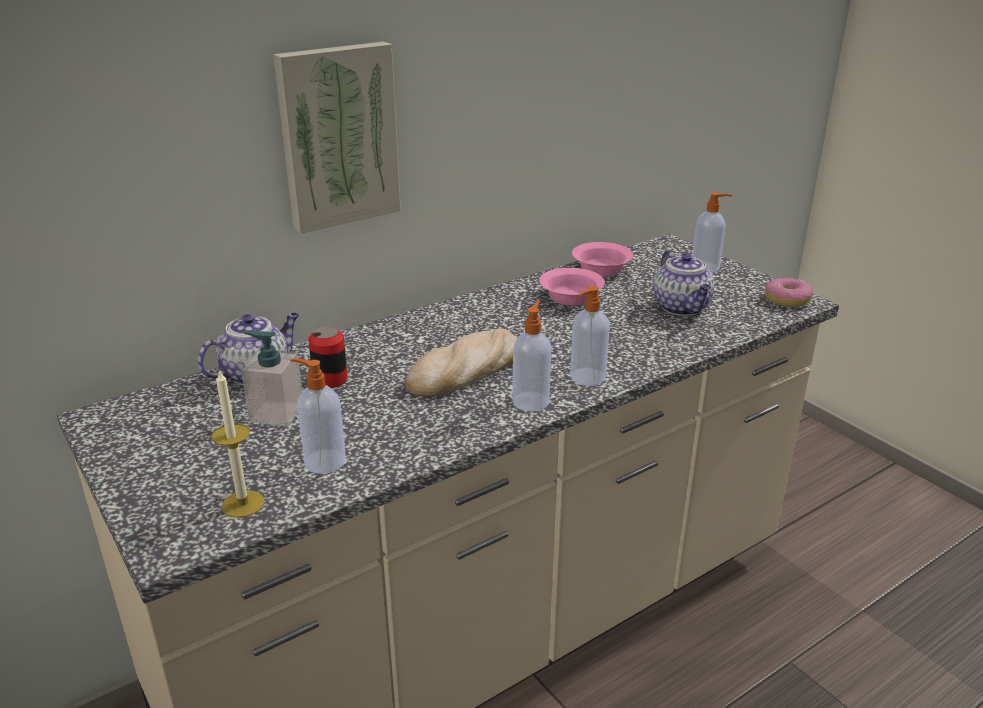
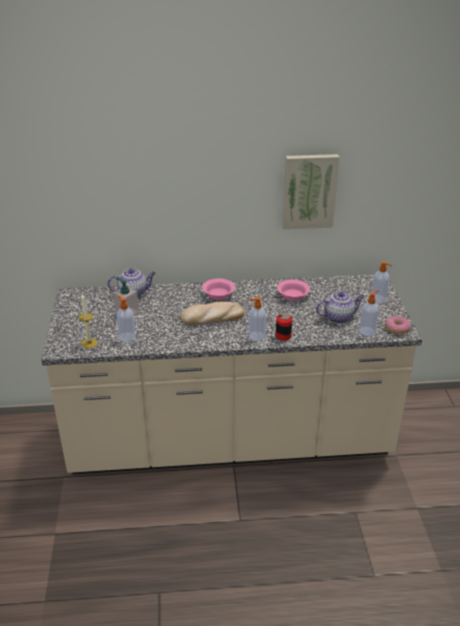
camera: 30 degrees right, 5 degrees up
picture [273,42,401,234] -> picture moved to [282,154,339,229]
can [308,326,348,388] -> can moved to [276,313,292,341]
soap dispenser [512,300,551,412] -> soap dispenser moved to [359,290,379,336]
pink bowl [572,242,633,277] -> pink bowl moved to [202,278,235,300]
teapot [653,250,714,316] -> teapot turned 120 degrees counterclockwise [316,292,364,323]

